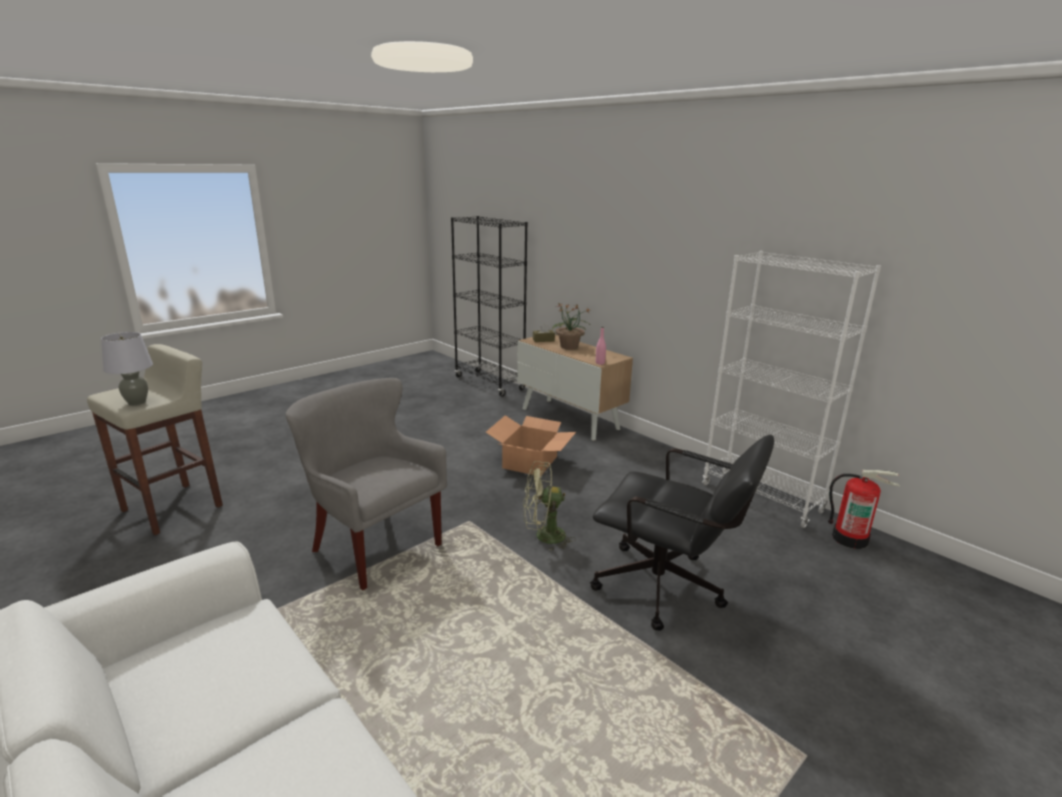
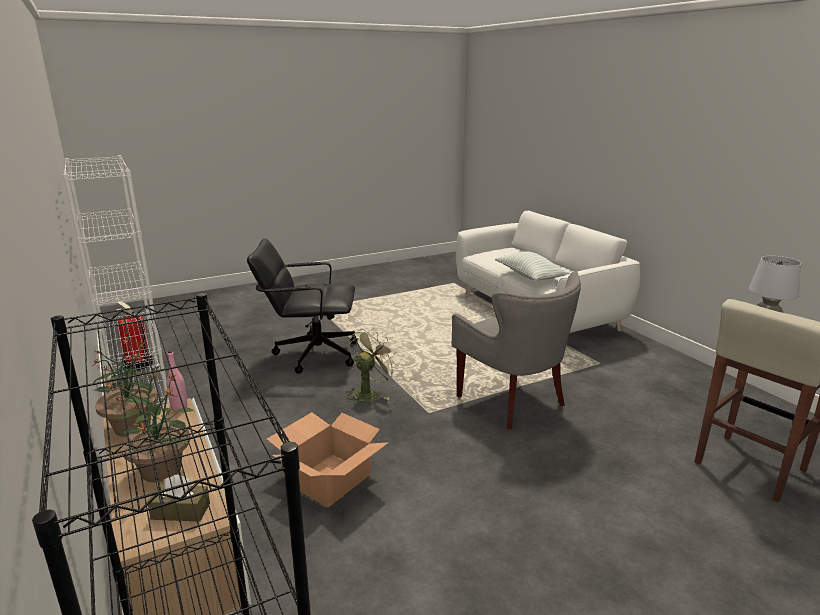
camera: 165 degrees left, 0 degrees up
green fan [523,461,576,551] -> green fan turned 60 degrees counterclockwise [346,328,399,402]
black office chair [590,435,774,631] -> black office chair turned 45 degrees counterclockwise [247,238,358,374]
none -> potted plant [92,338,163,437]
none -> pillow [495,251,570,281]

